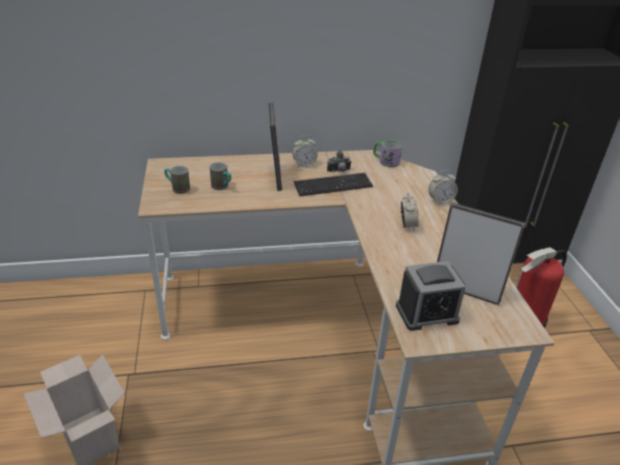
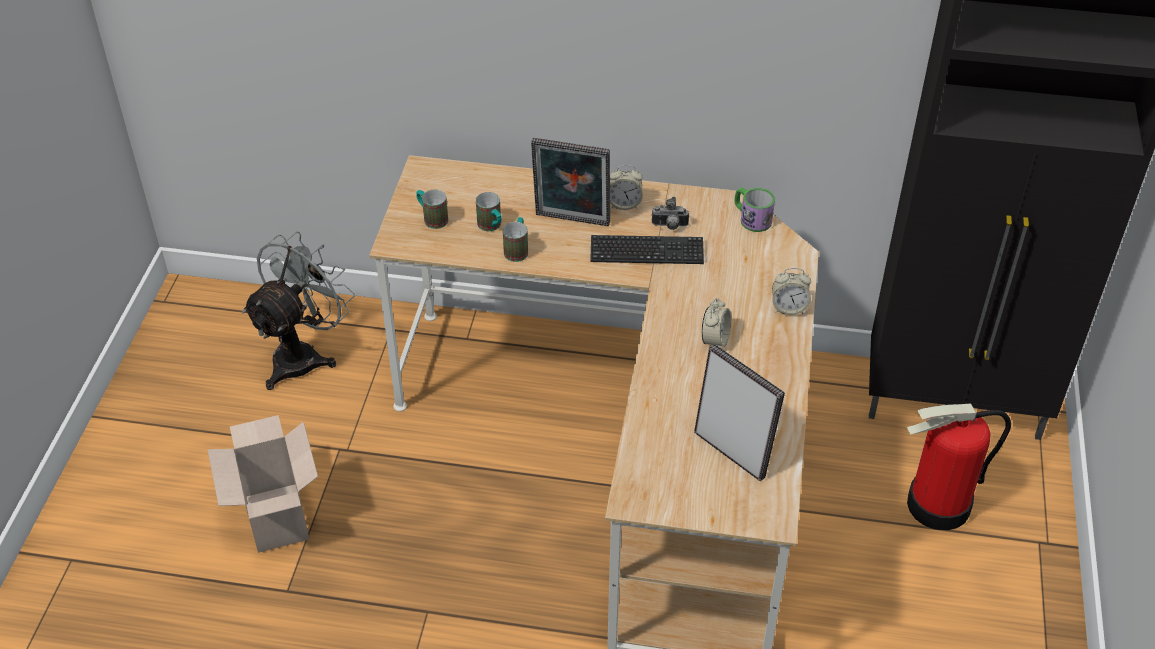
camera: 20 degrees right, 10 degrees up
picture frame [268,103,282,191] -> picture frame turned 90 degrees counterclockwise [531,138,610,226]
alarm clock [396,261,466,331] -> none
none -> grey fan [242,232,355,390]
none -> mug [503,217,528,262]

